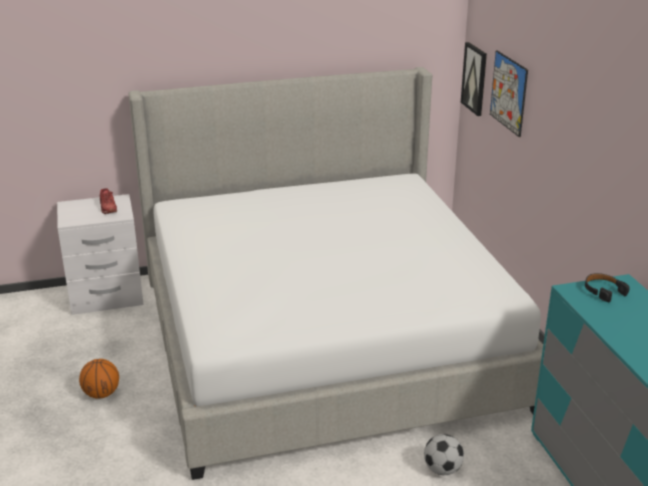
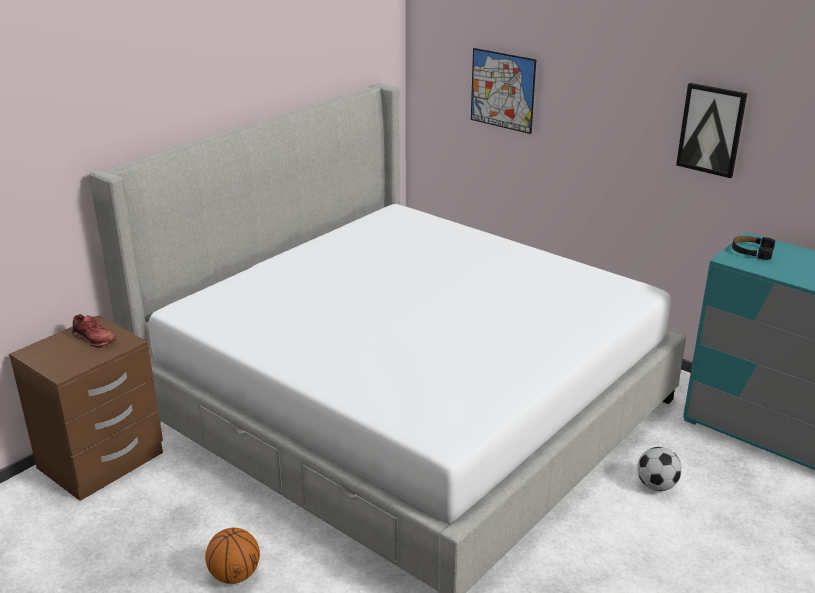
camera: 35 degrees left, 0 degrees up
white nightstand [57,194,144,315] -> brown nightstand [9,315,163,501]
picture [461,42,487,116] -> picture moved to [676,83,747,178]

